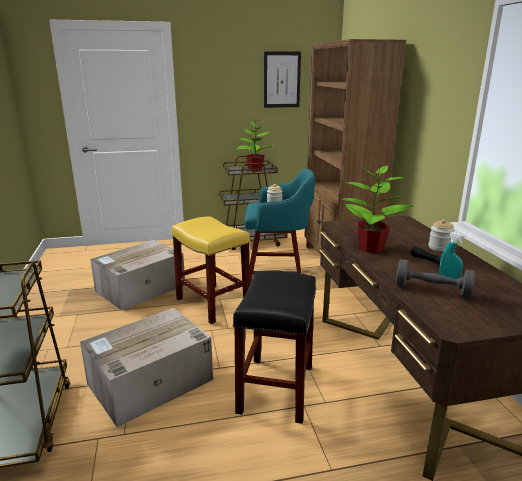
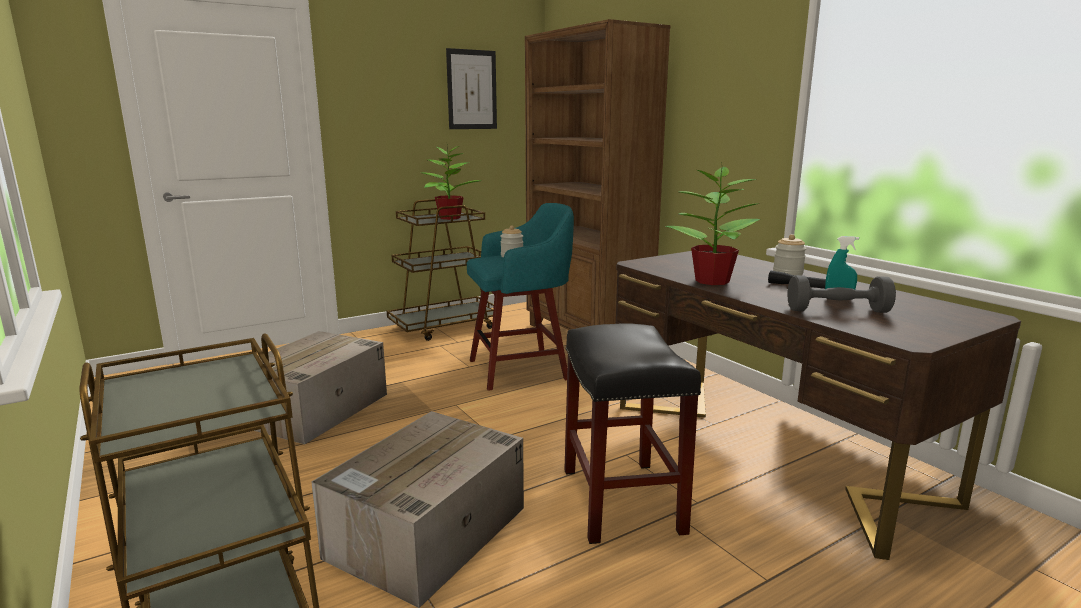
camera: 20 degrees left, 5 degrees down
yellow stool [172,216,250,325] -> none

